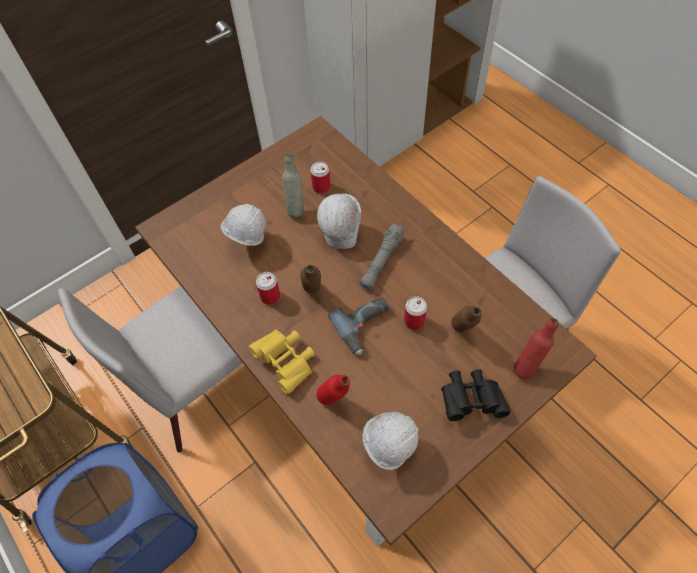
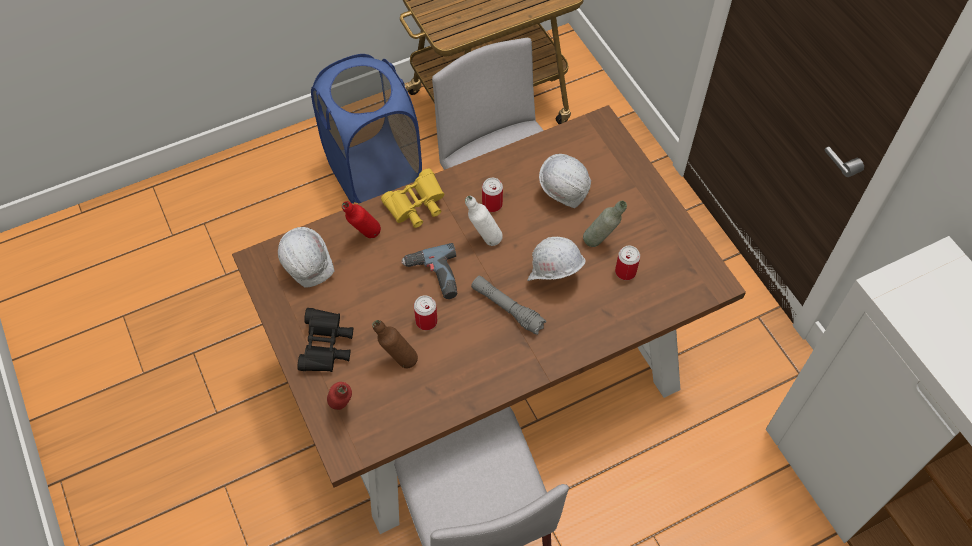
camera: 100 degrees right, 0 degrees up
brown bottle [300,265,321,293] -> white bottle [465,196,503,246]

